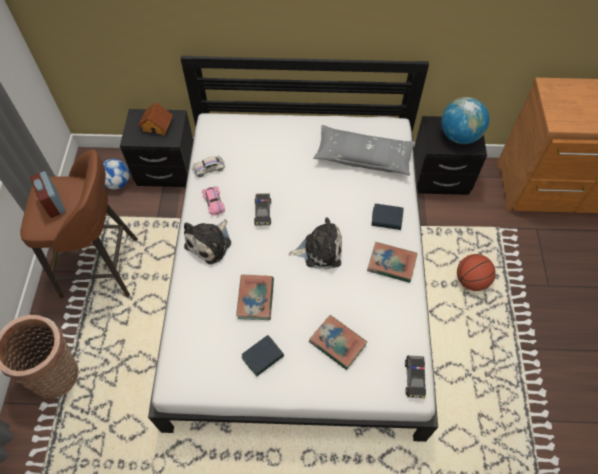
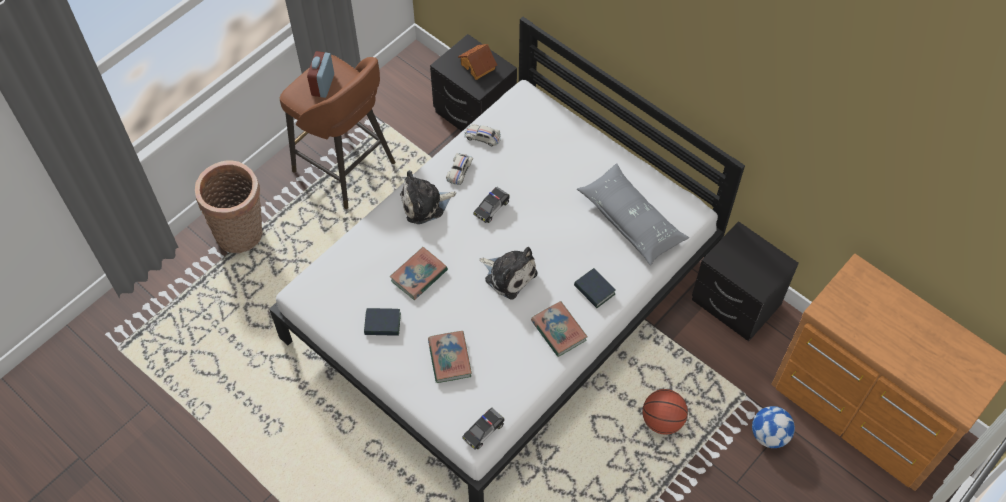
camera: 40 degrees right, 0 degrees up
football [103,159,130,190] -> football moved to [752,406,795,448]
pink toy car [202,186,225,215] -> white toy car [446,153,473,185]
globe [441,97,489,144] -> none

